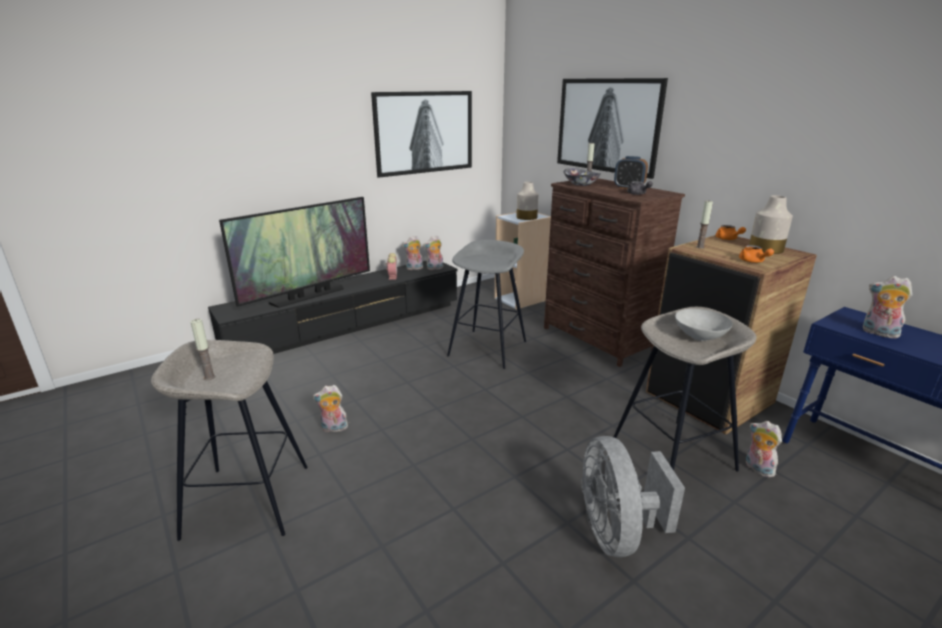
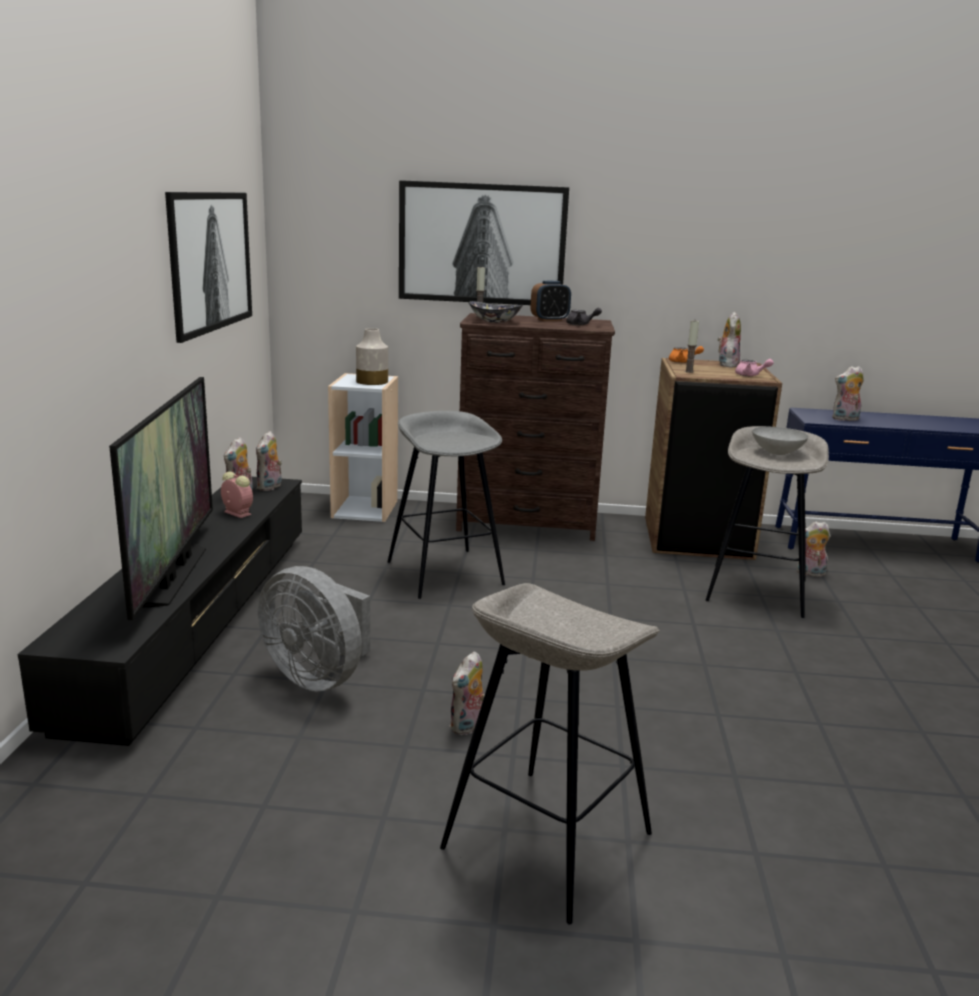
camera: 50 degrees left, 5 degrees down
candle [190,319,216,380] -> none
grey fan [581,436,685,557] -> grey fan moved to [258,566,370,691]
orange teapot [739,245,774,263] -> pink teapot [735,359,774,376]
beige vase [749,195,793,254] -> plush toy [718,311,741,368]

